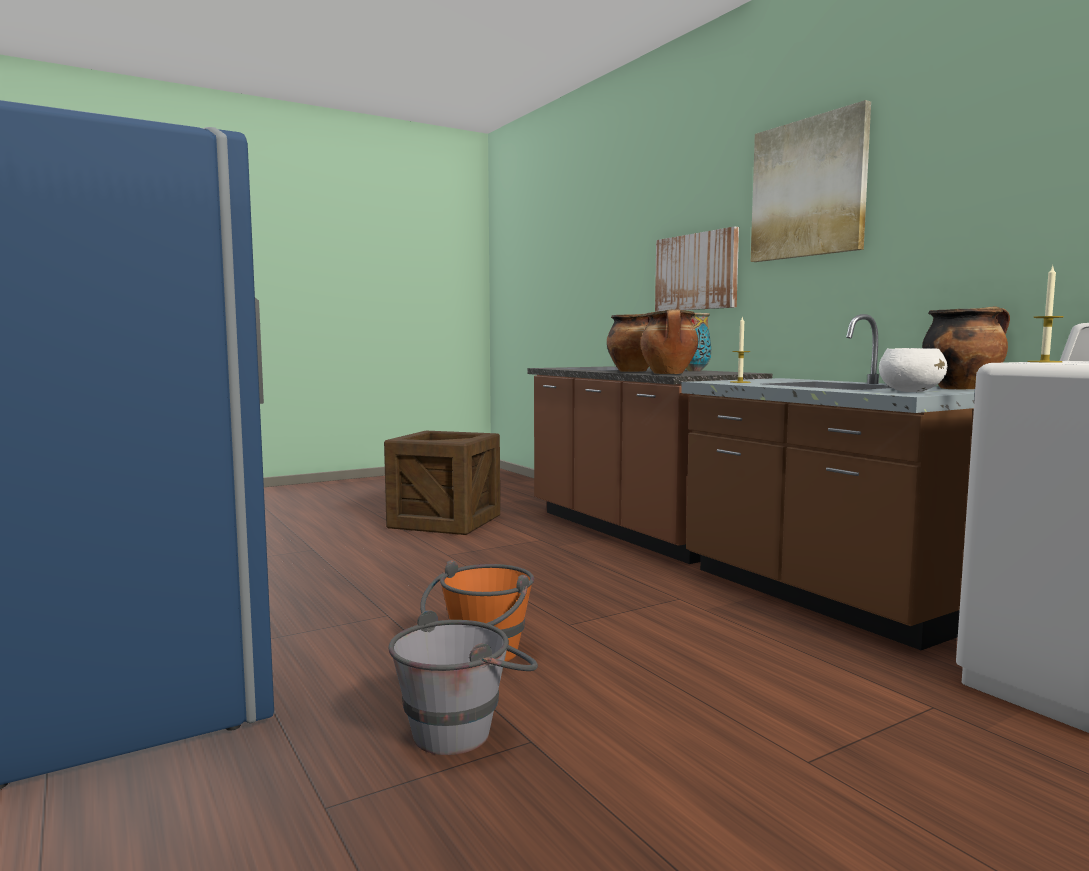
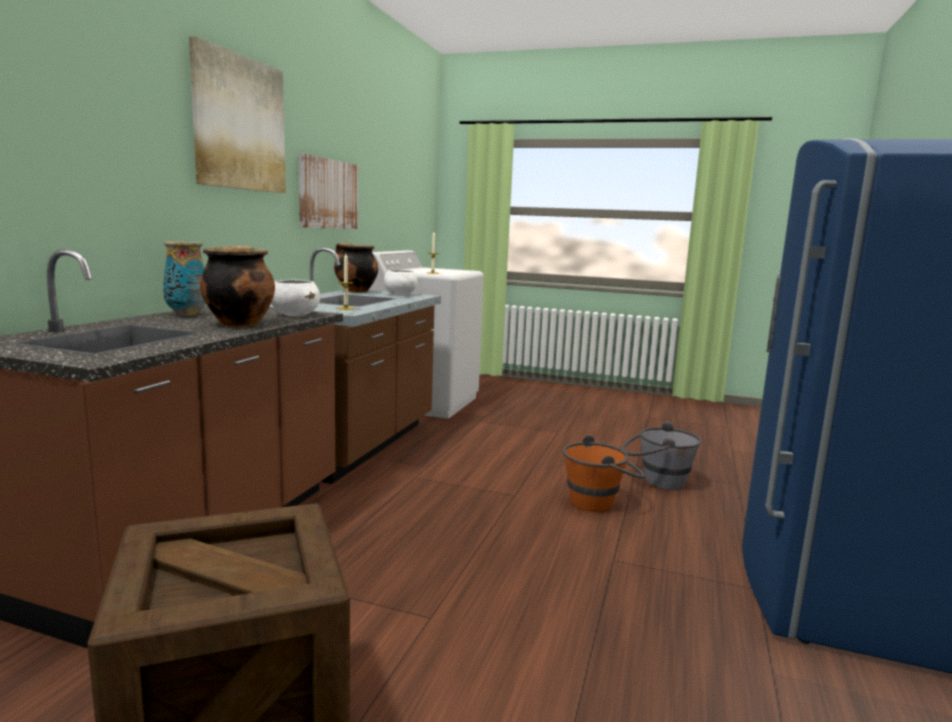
camera: 130 degrees left, 5 degrees up
cooking pot [641,309,698,374] -> white bowl [271,280,320,316]
picture [655,226,739,311] -> picture moved to [299,154,358,229]

